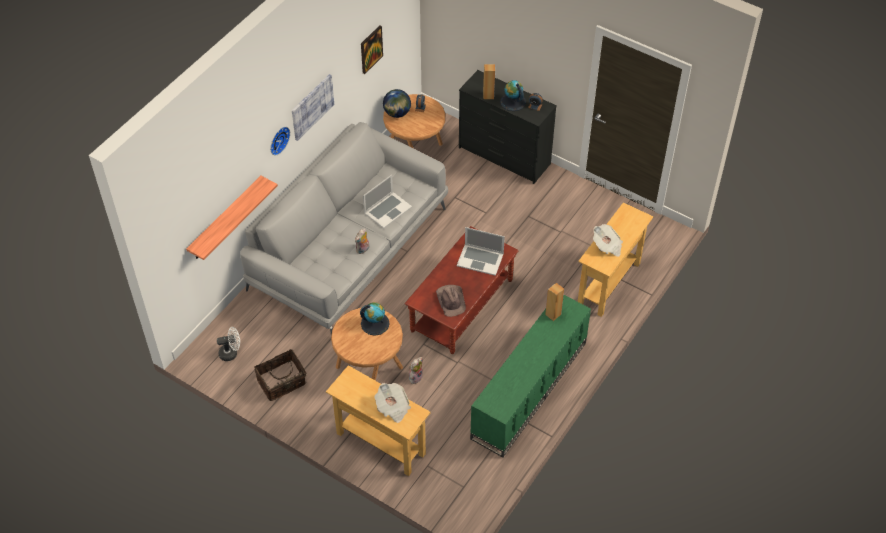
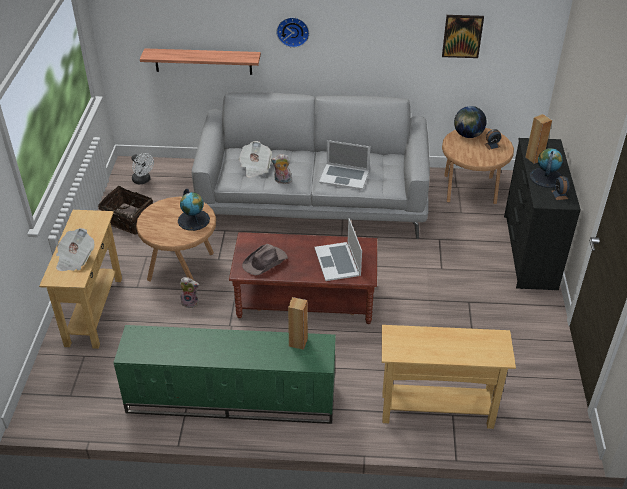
camera: 60 degrees right, 10 degrees down
picture [292,74,334,141] -> none
newspaper [593,224,623,257] -> newspaper moved to [239,141,272,178]

